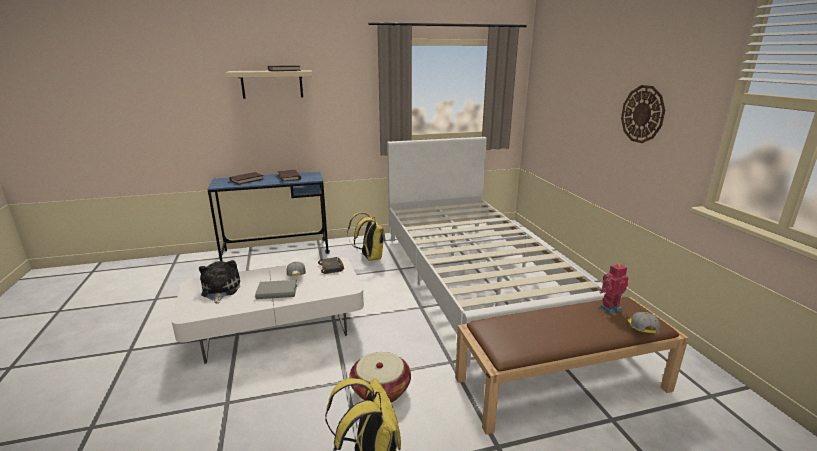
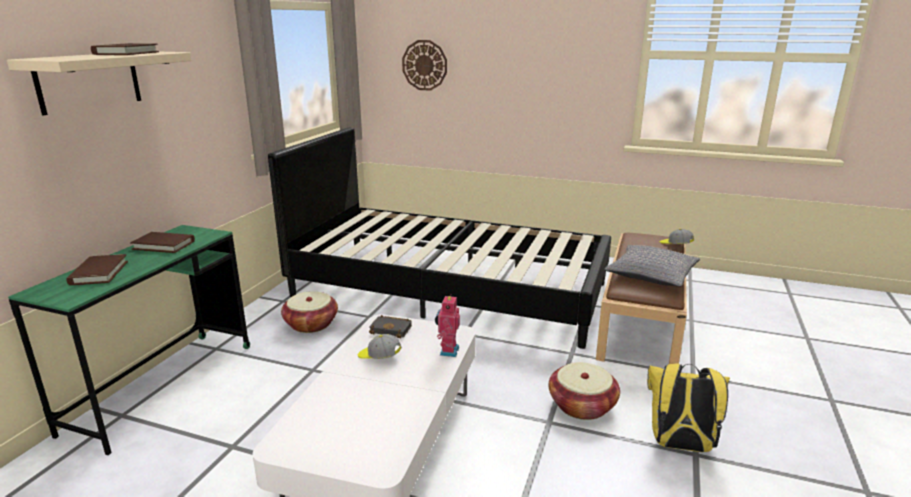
camera: 55 degrees left, 0 degrees up
plush toy [199,260,240,304] -> none
blue desk [207,172,330,261] -> green desk [8,225,250,455]
grey book [255,280,297,299] -> none
yellow backpack [347,212,385,261] -> basket [281,291,338,333]
white bed [387,137,606,366] -> black bed [268,128,611,349]
toy robot [599,263,629,314] -> toy robot moved to [435,294,460,357]
wall clock [621,85,665,143] -> wall clock moved to [402,40,447,91]
none -> grey pillow [604,245,700,287]

